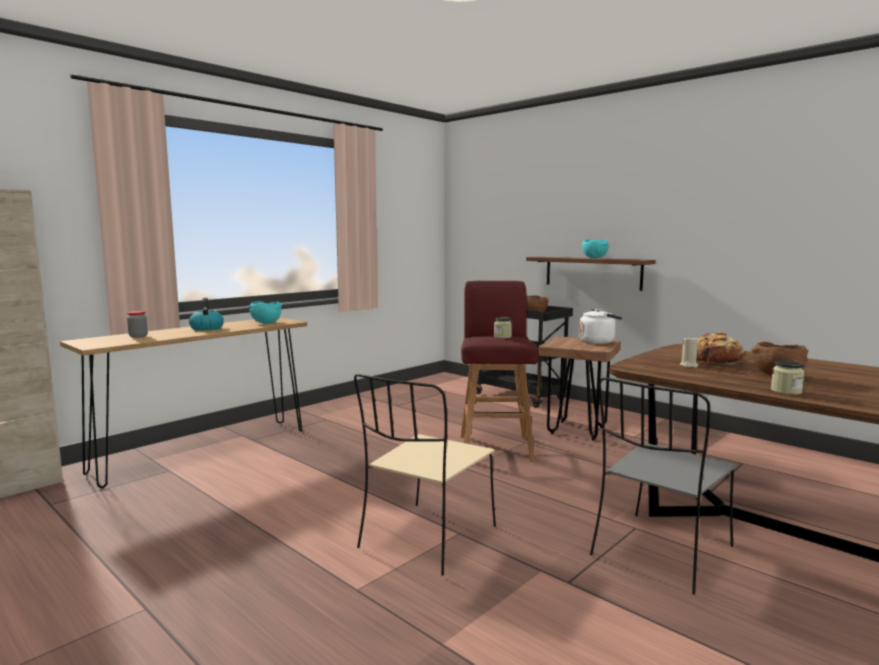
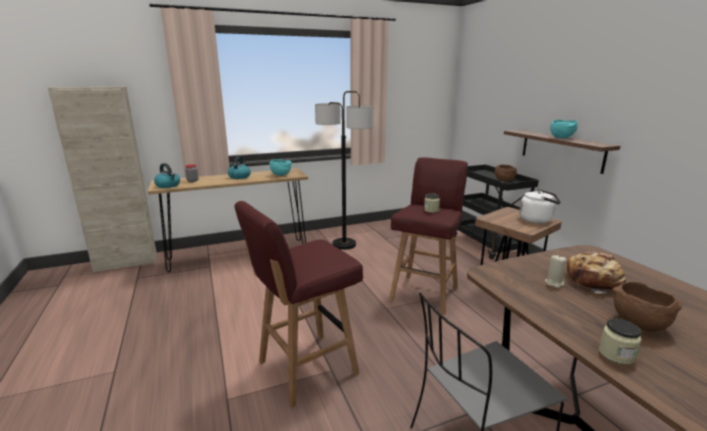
camera: 25 degrees right, 10 degrees up
beige chair [354,374,496,576] -> red stool [234,201,363,408]
none -> kettle [154,163,180,188]
none -> floor lamp [315,91,374,250]

